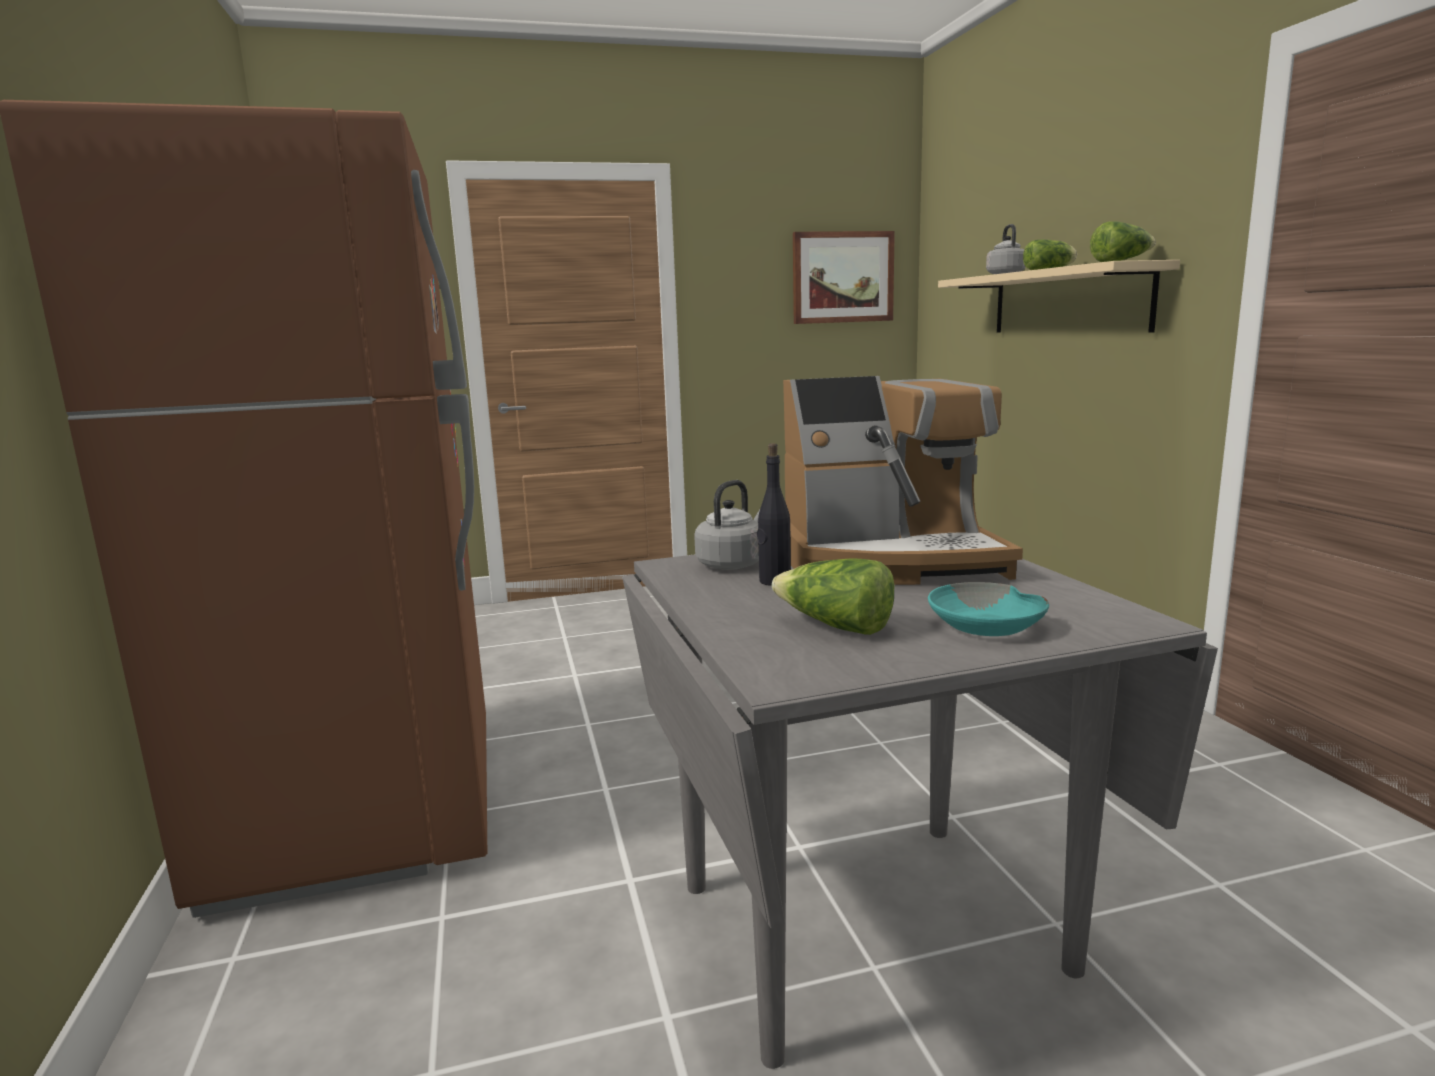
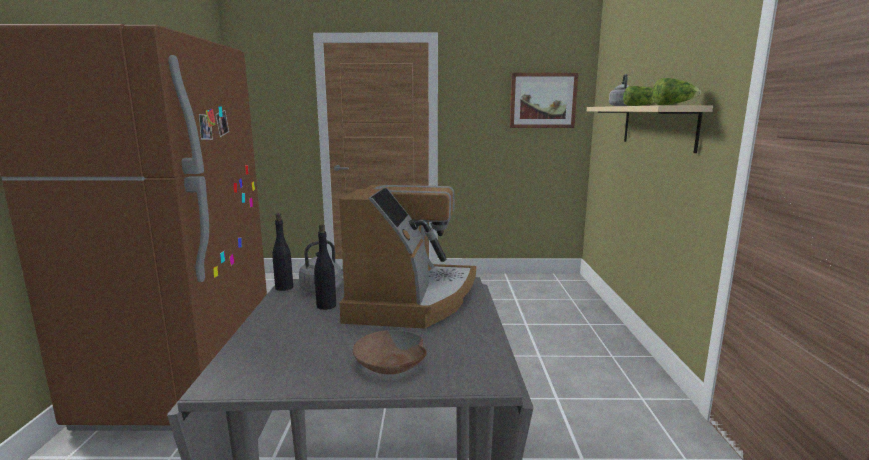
camera: 15 degrees right, 0 degrees up
lettuce [772,558,894,635] -> none
coffee machine [783,376,1023,585] -> coffee machine turned 90 degrees counterclockwise [339,185,476,328]
turquoise bowl [928,582,1049,636] -> brown bowl [353,330,427,374]
none -> black bottle [272,213,293,291]

